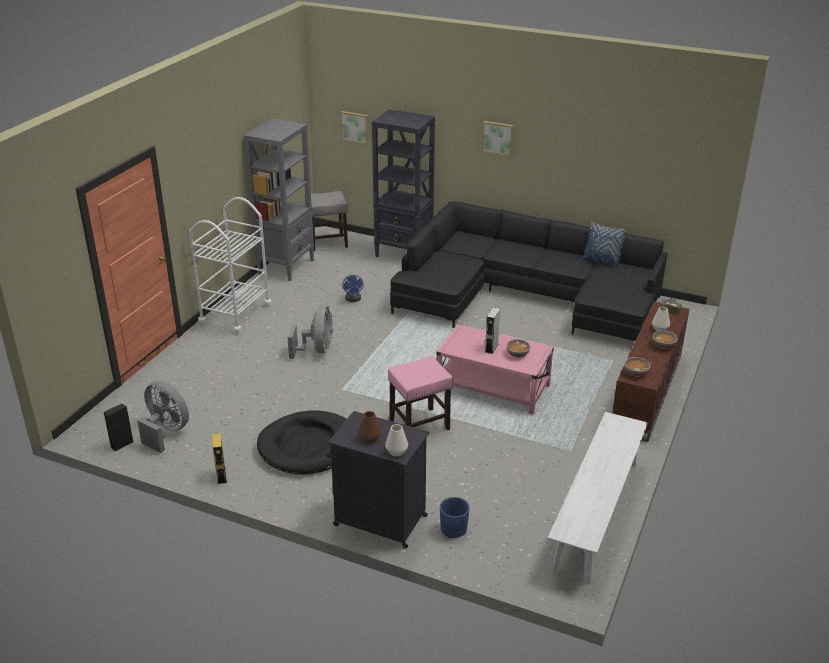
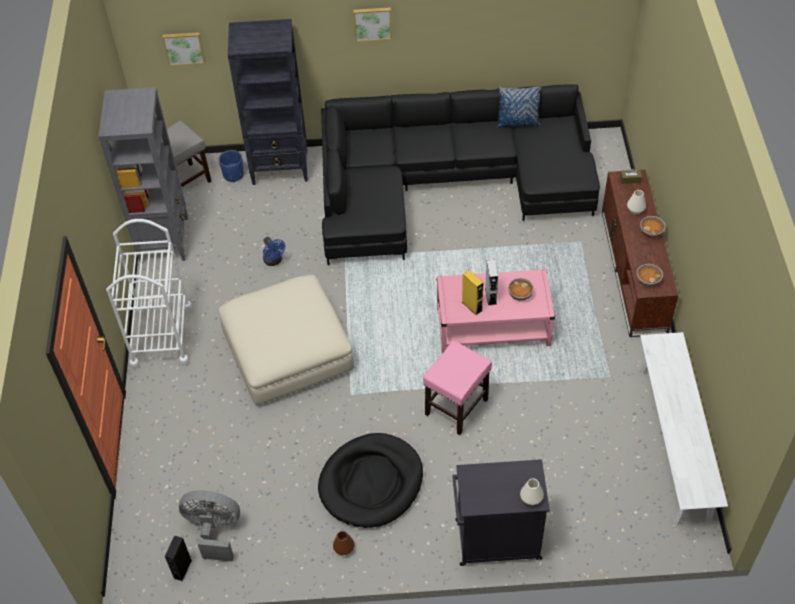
camera: 25 degrees left, 20 degrees up
yellow speaker [212,433,227,484] -> yellow speaker moved to [462,270,483,315]
grey fan [287,305,333,359] -> beige ottoman [218,275,354,405]
brown vase [359,411,381,443] -> brown vase moved to [333,531,355,555]
blue planter [440,497,470,538] -> blue planter moved to [219,150,244,182]

